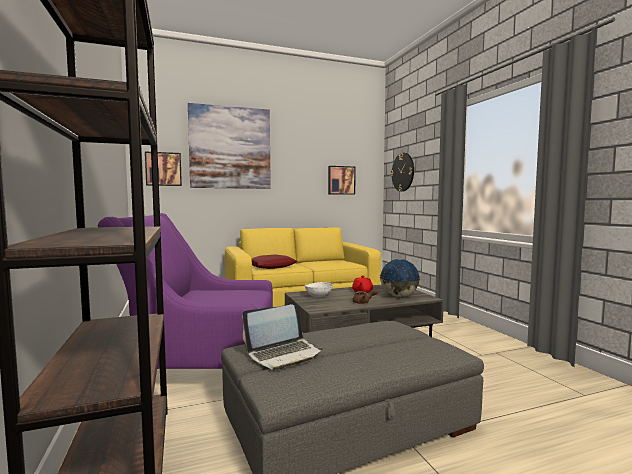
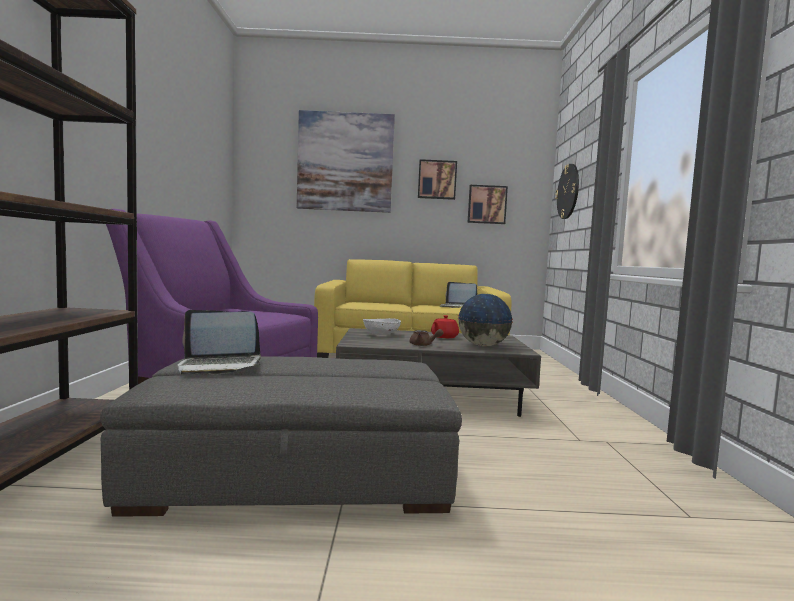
camera: 20 degrees right, 0 degrees up
picture [145,151,182,186] -> picture moved to [418,159,457,200]
red pillow [252,254,298,269] -> none
none -> laptop [440,282,477,308]

